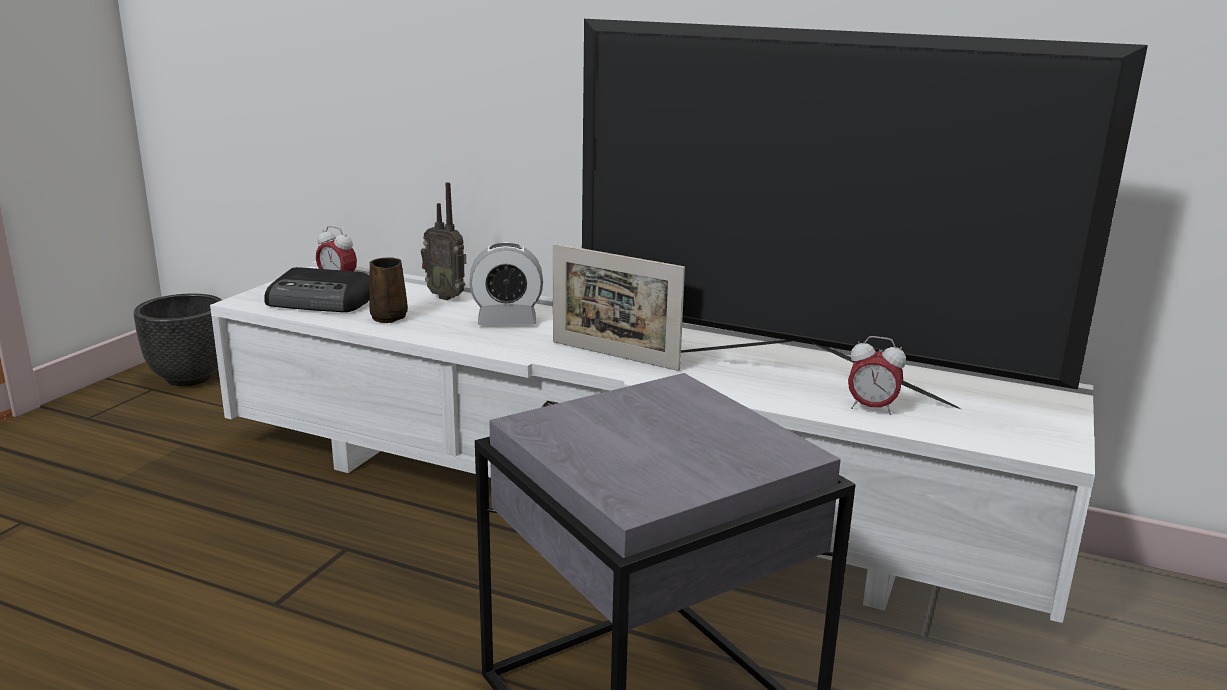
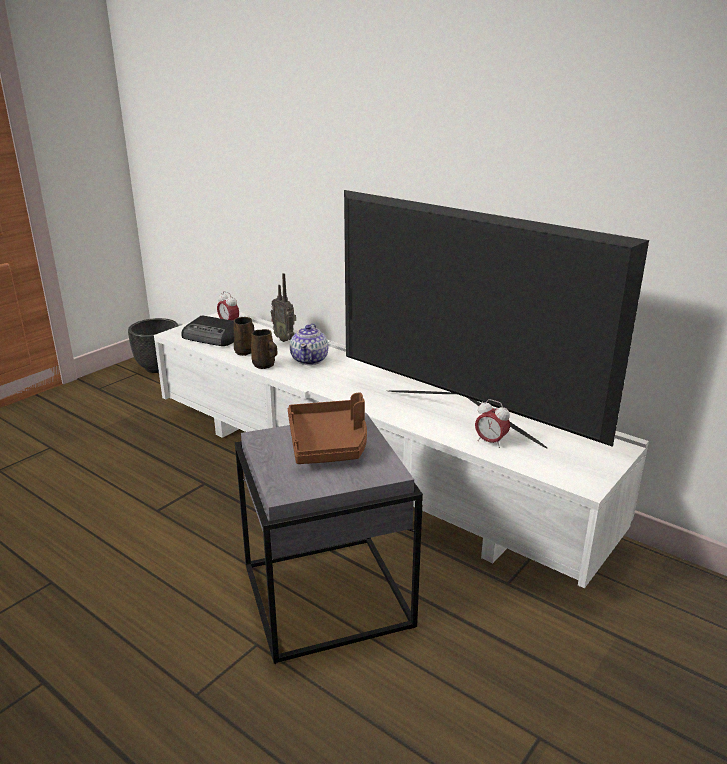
camera: 15 degrees right, 5 degrees up
alarm clock [469,242,543,325] -> teapot [290,323,328,365]
picture frame [553,244,685,371] -> none
none -> brown mug [251,329,277,369]
none -> brown tray [288,393,367,464]

